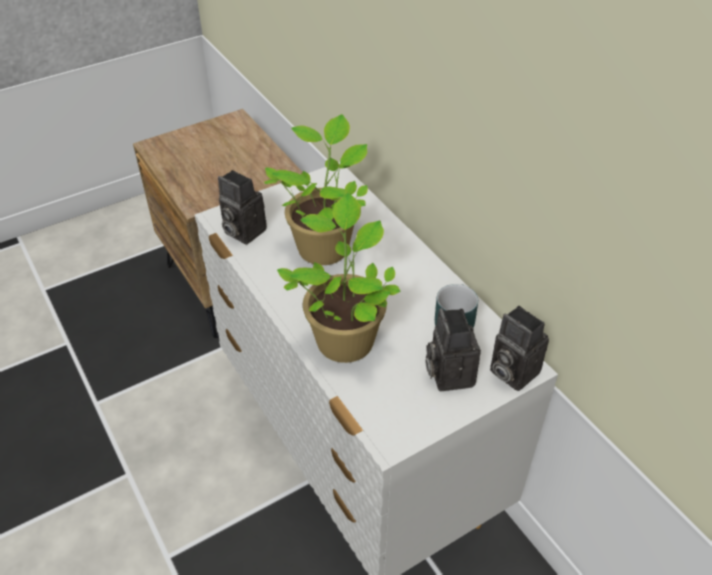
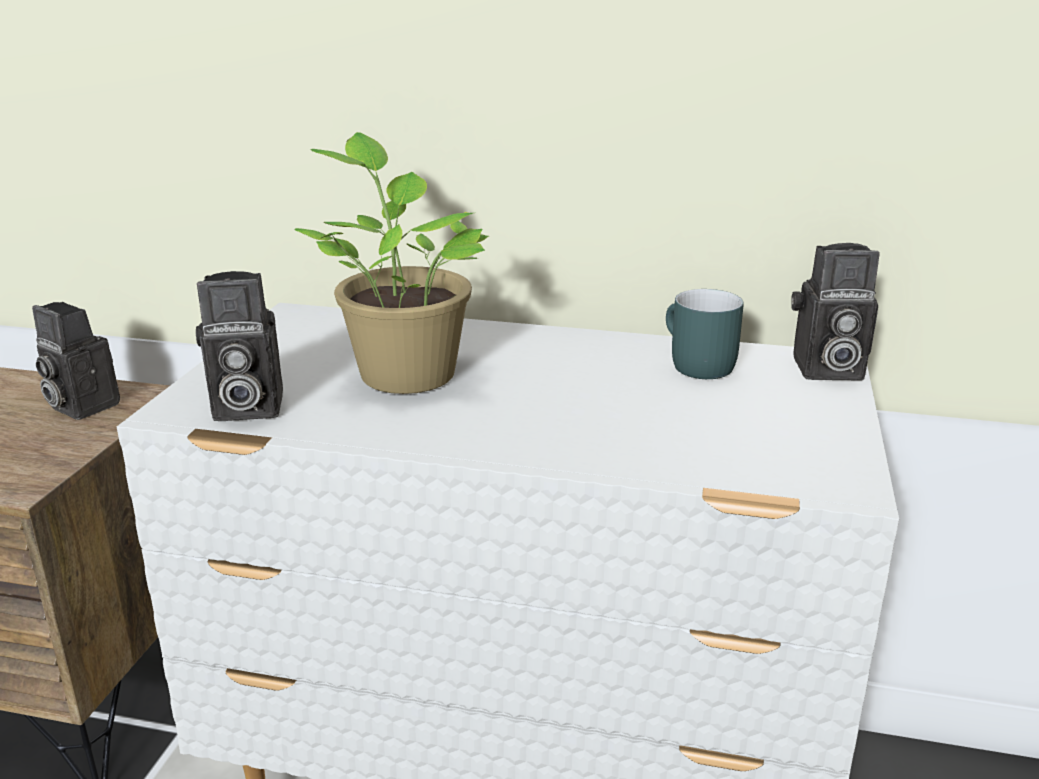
camera: 45 degrees left, 20 degrees down
potted plant [277,193,401,363] -> none
camera [425,308,481,391] -> camera moved to [32,302,120,420]

